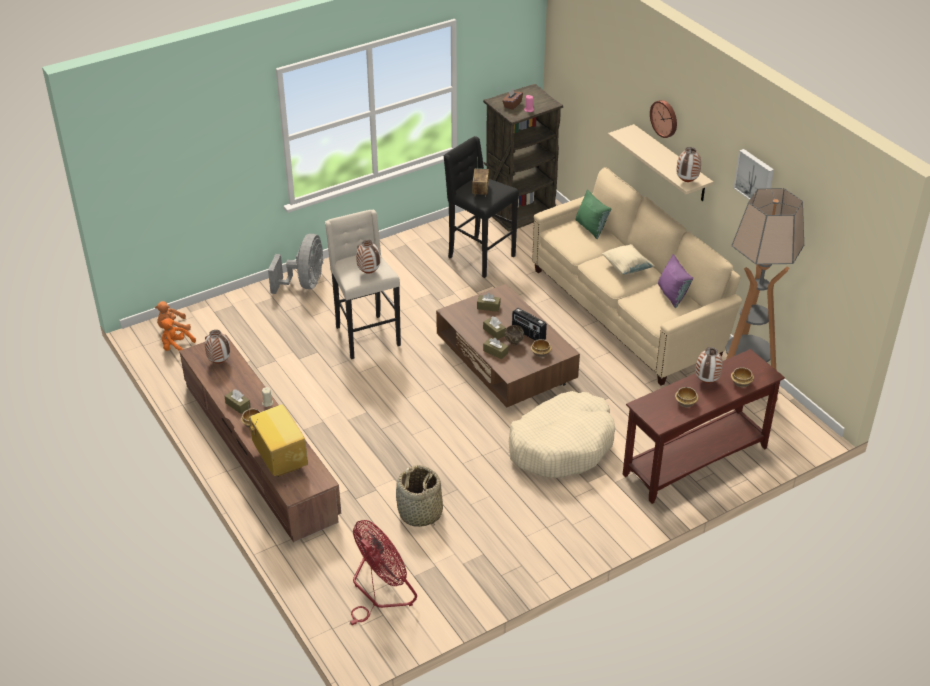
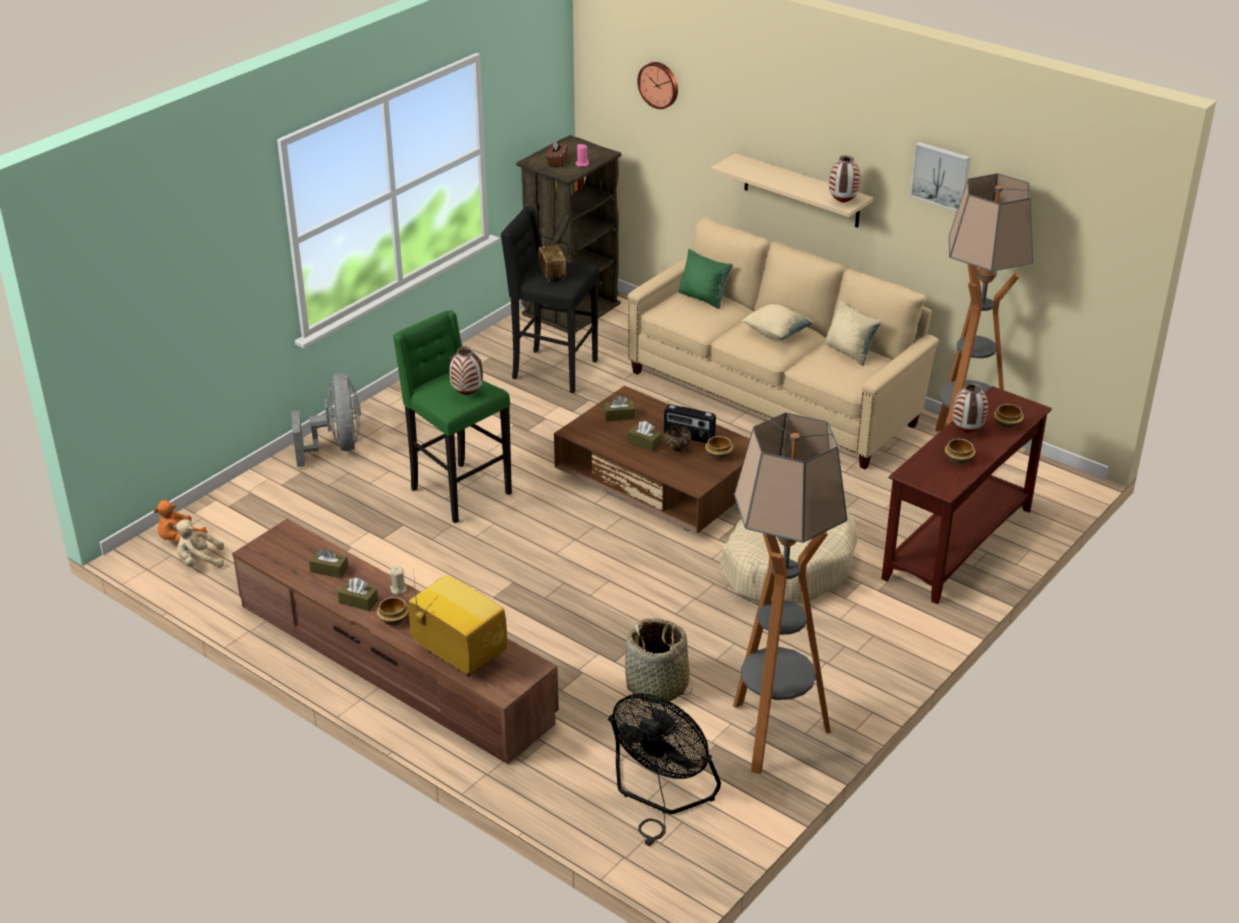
camera: 20 degrees left, 5 degrees down
orange plush toy [160,318,196,351] -> beige plush toy [173,519,224,568]
vase [205,330,230,364] -> none
beige stool [325,210,401,359] -> green stool [393,310,512,523]
red fan [350,520,417,625] -> black fan [608,693,721,846]
brown tissue box [483,338,508,359] -> brown tissue box moved to [309,548,348,578]
wall clock [650,100,677,138] -> wall clock moved to [637,62,678,109]
purple pillow [658,254,693,308] -> beige pillow [825,299,881,366]
none -> floor lamp [733,413,848,774]

